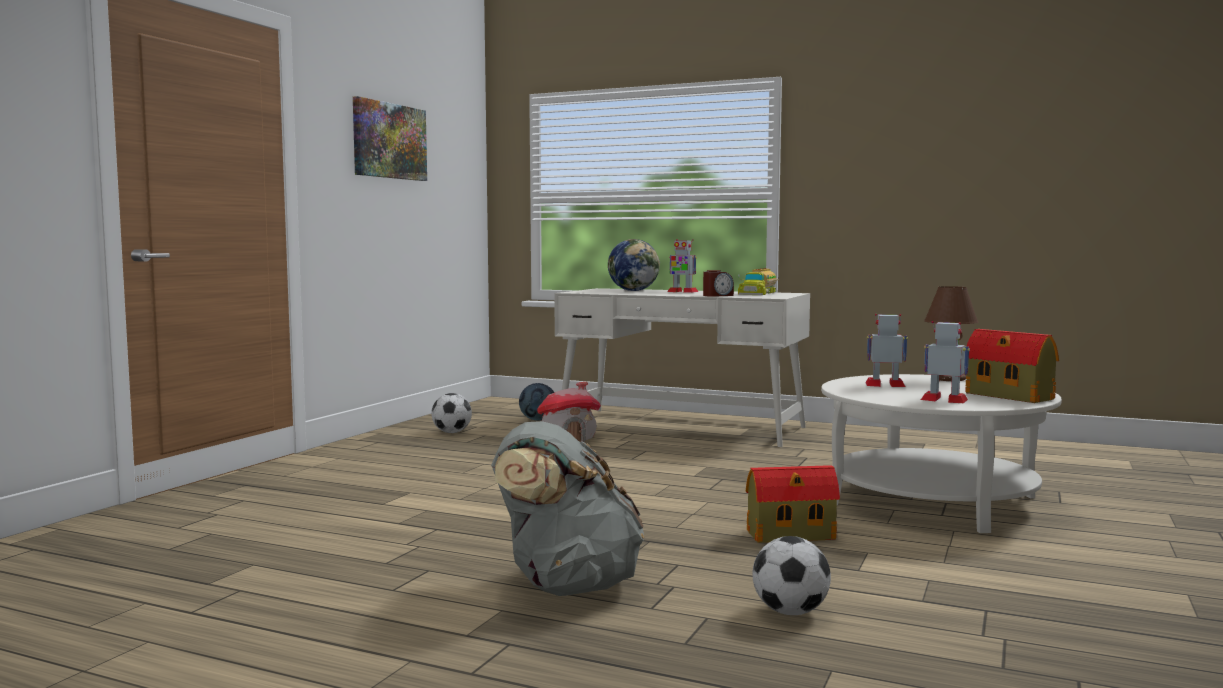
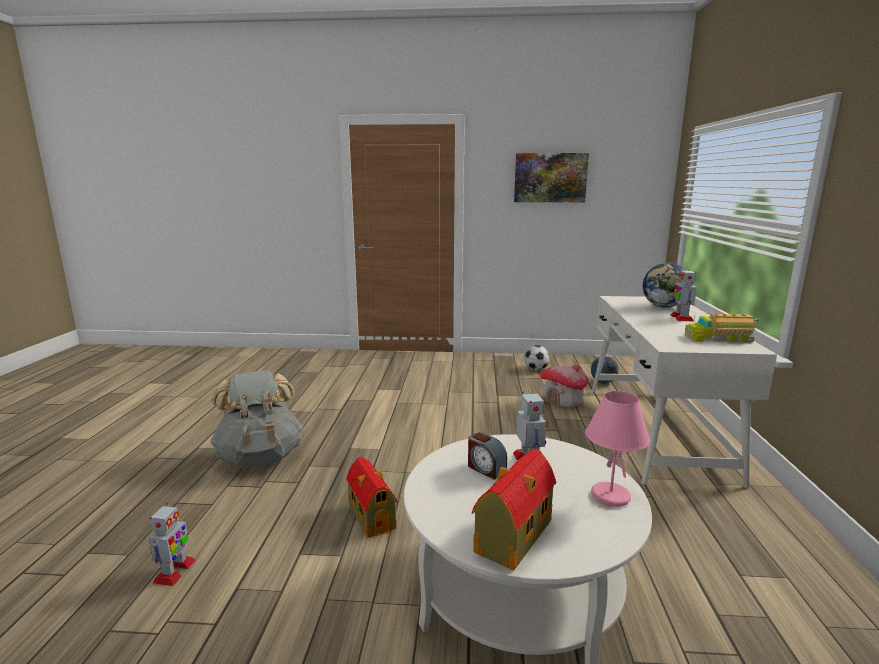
camera: 70 degrees right, 10 degrees up
alarm clock [703,270,734,297] -> alarm clock moved to [468,432,507,480]
football [752,536,831,615] -> none
toy robot [921,321,970,403] -> toy robot moved to [149,503,196,586]
brown table lamp [924,286,979,381] -> pink table lamp [585,391,650,507]

